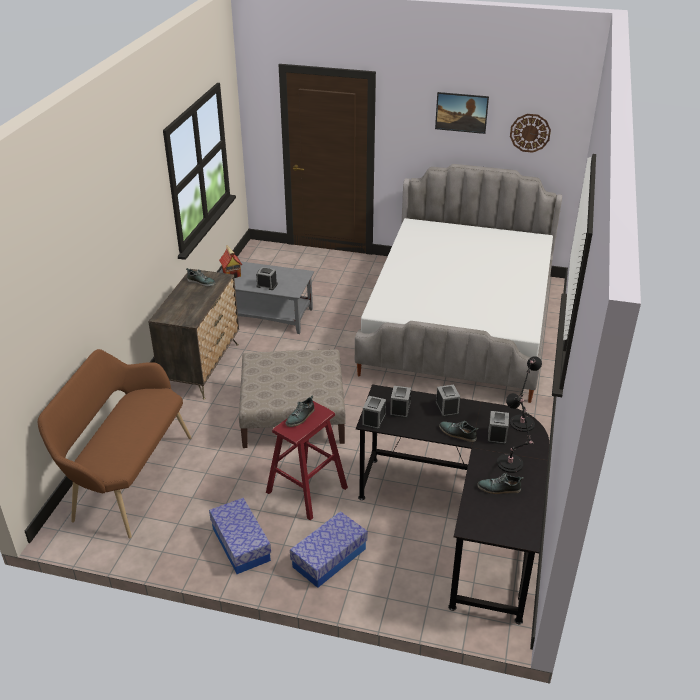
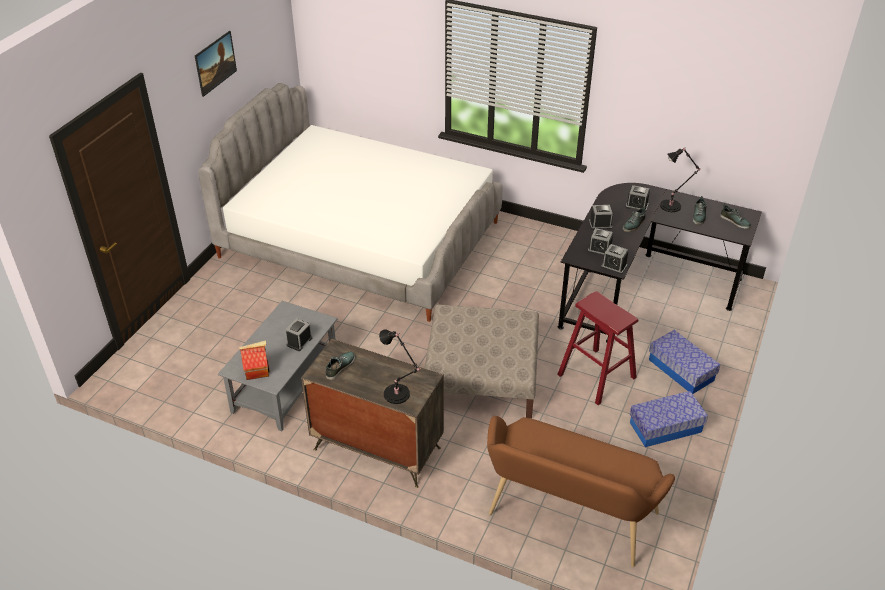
camera: 80 degrees left, 5 degrees up
shoe [286,396,314,427] -> shoe moved to [720,204,751,229]
wall clock [510,114,551,153] -> none
black table lamp [510,356,542,432] -> black table lamp moved to [379,329,421,404]

